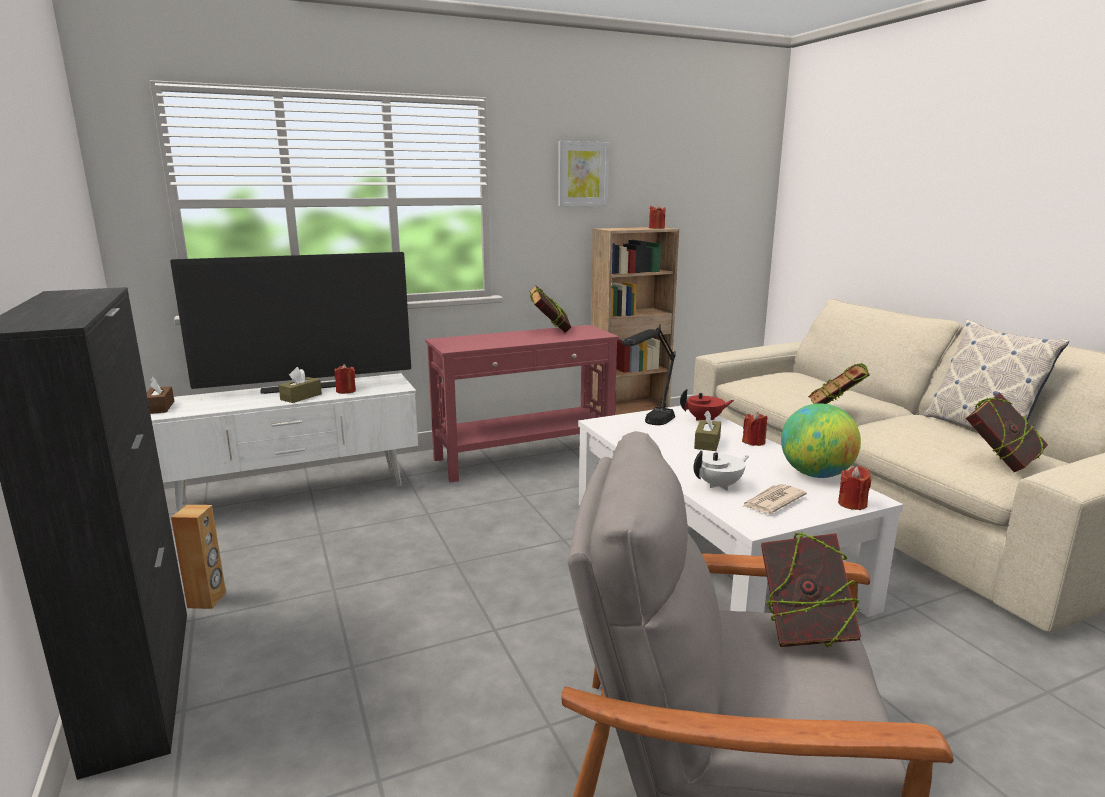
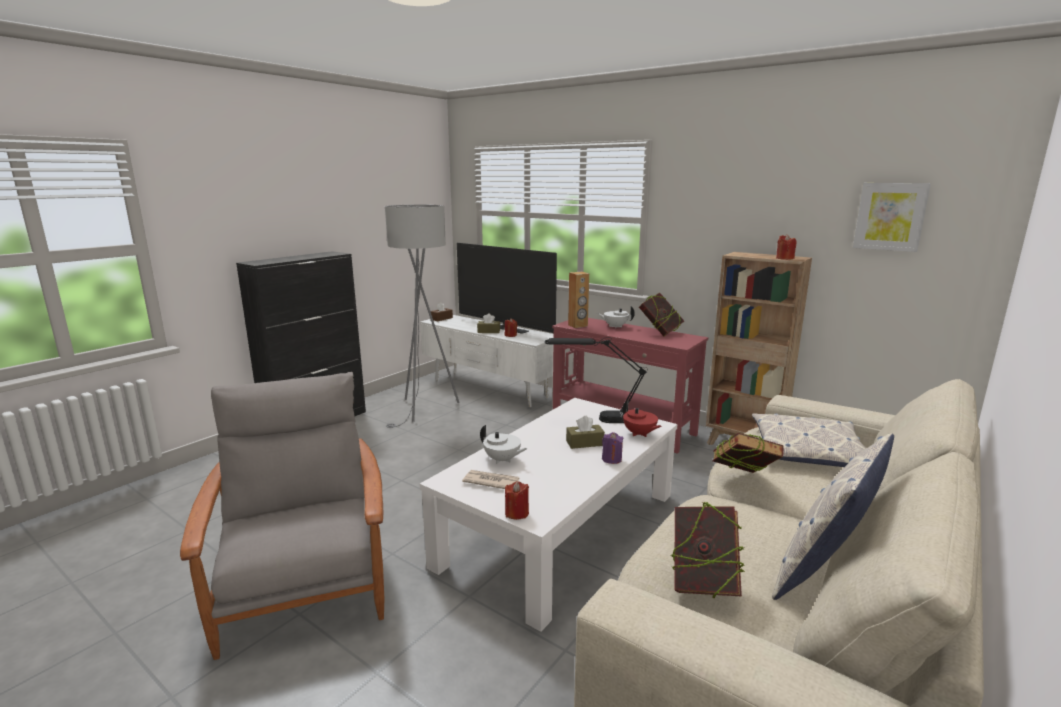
camera: 60 degrees right, 0 degrees up
brown speaker [171,505,226,609] -> brown speaker moved to [568,272,589,328]
picture [558,141,609,207] -> picture moved to [853,183,931,252]
red candle [742,412,768,446] -> purple candle [602,432,623,464]
book [761,532,861,647] -> none
globe [781,403,861,478] -> none
none -> grey floor lamp [385,205,460,428]
none -> white teapot [597,306,635,327]
none -> pillow [752,413,866,467]

